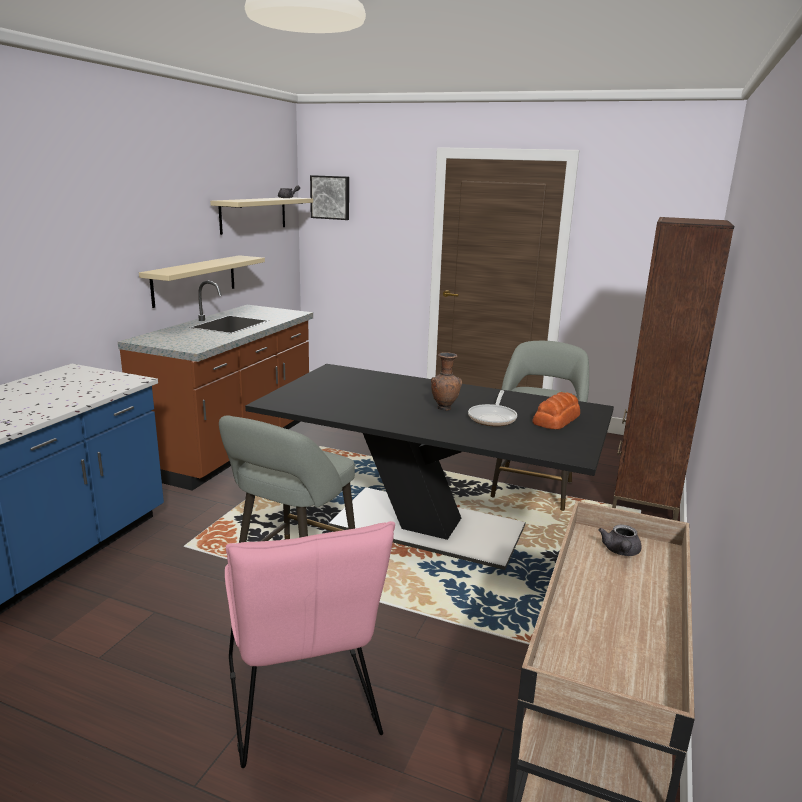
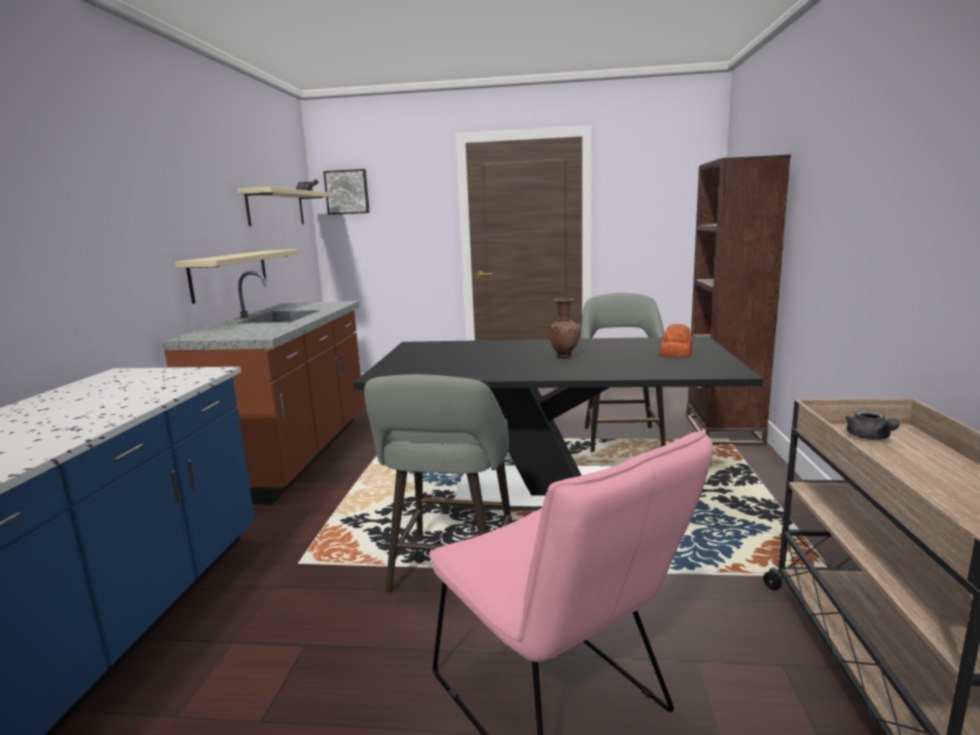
camera: 15 degrees left, 5 degrees down
frying pan [468,390,517,426] -> none

